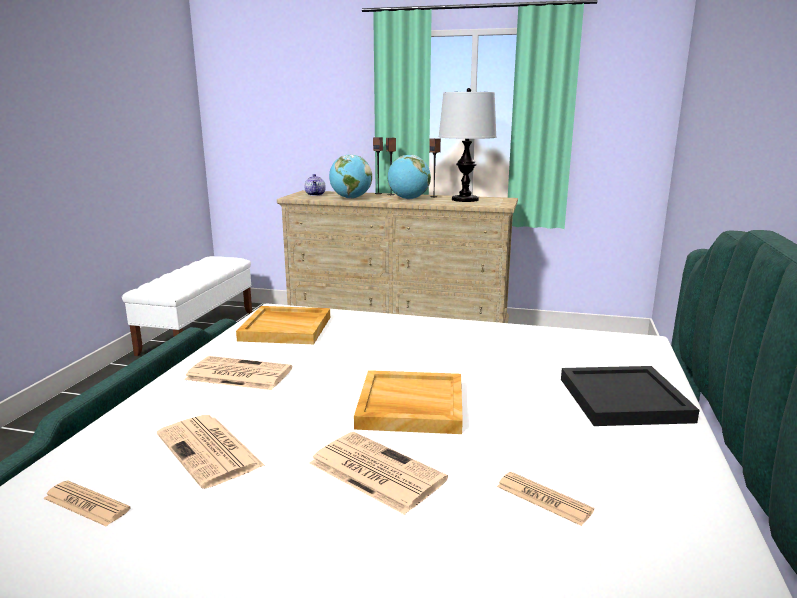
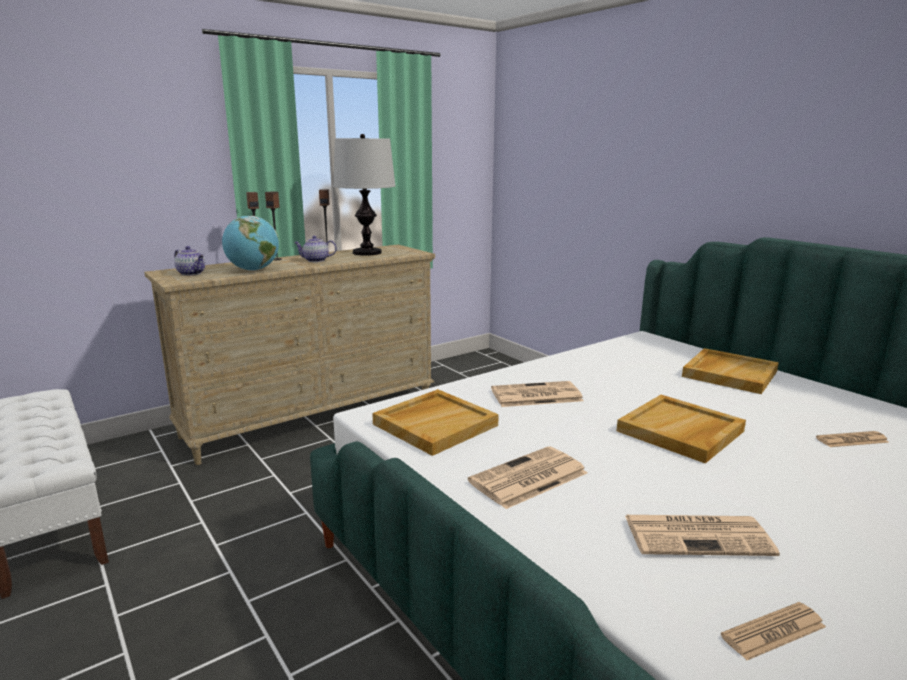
camera: 50 degrees left, 0 degrees up
newspaper [309,432,448,515] -> newspaper moved to [491,381,584,407]
globe [387,155,431,199] -> teapot [294,236,337,262]
black tray [561,366,699,426] -> beige tray [682,348,779,394]

